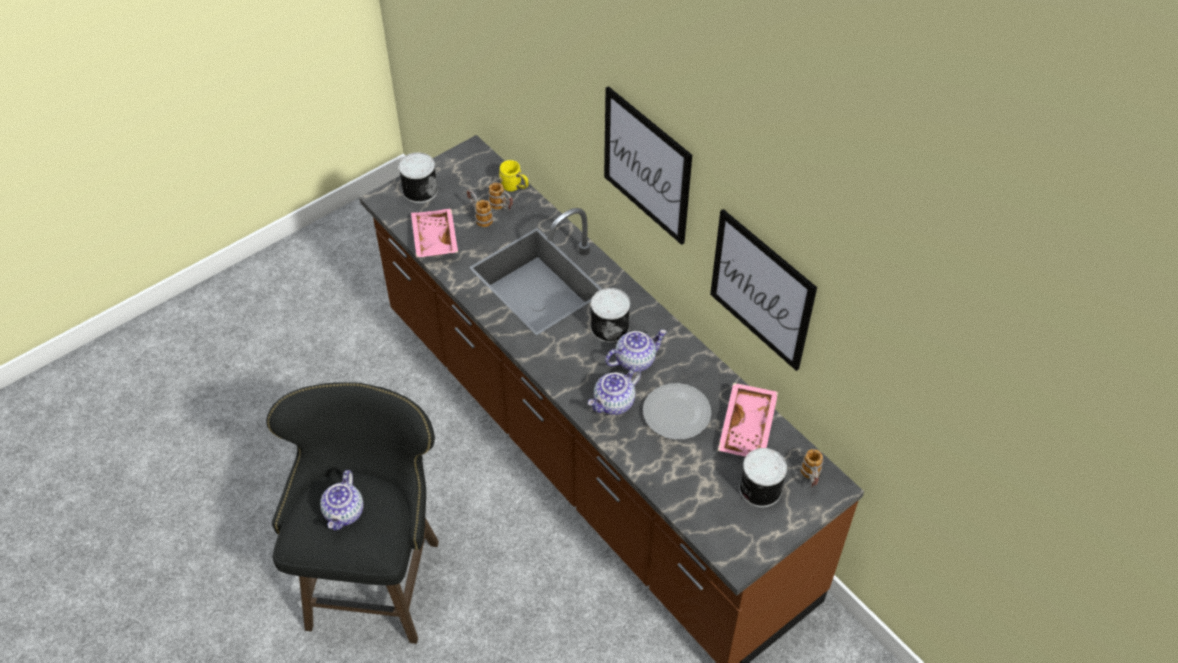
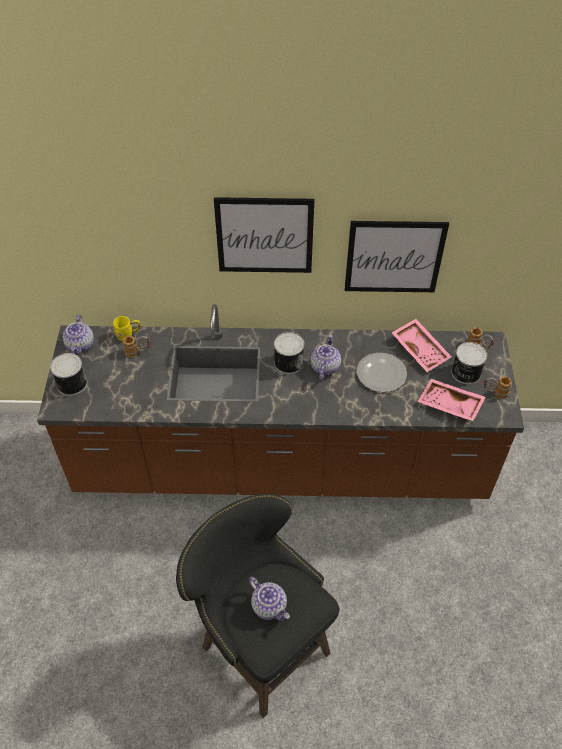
camera: 50 degrees left, 0 degrees up
pink tray [411,209,458,258] -> pink tray moved to [417,379,486,421]
mug [467,190,493,227] -> mug moved to [484,376,512,399]
teapot [588,367,641,415] -> teapot moved to [63,314,94,355]

